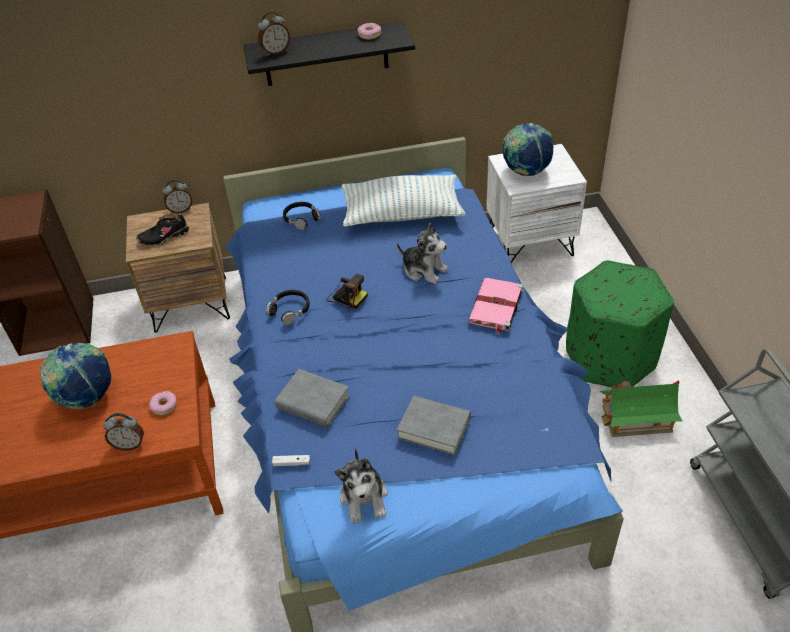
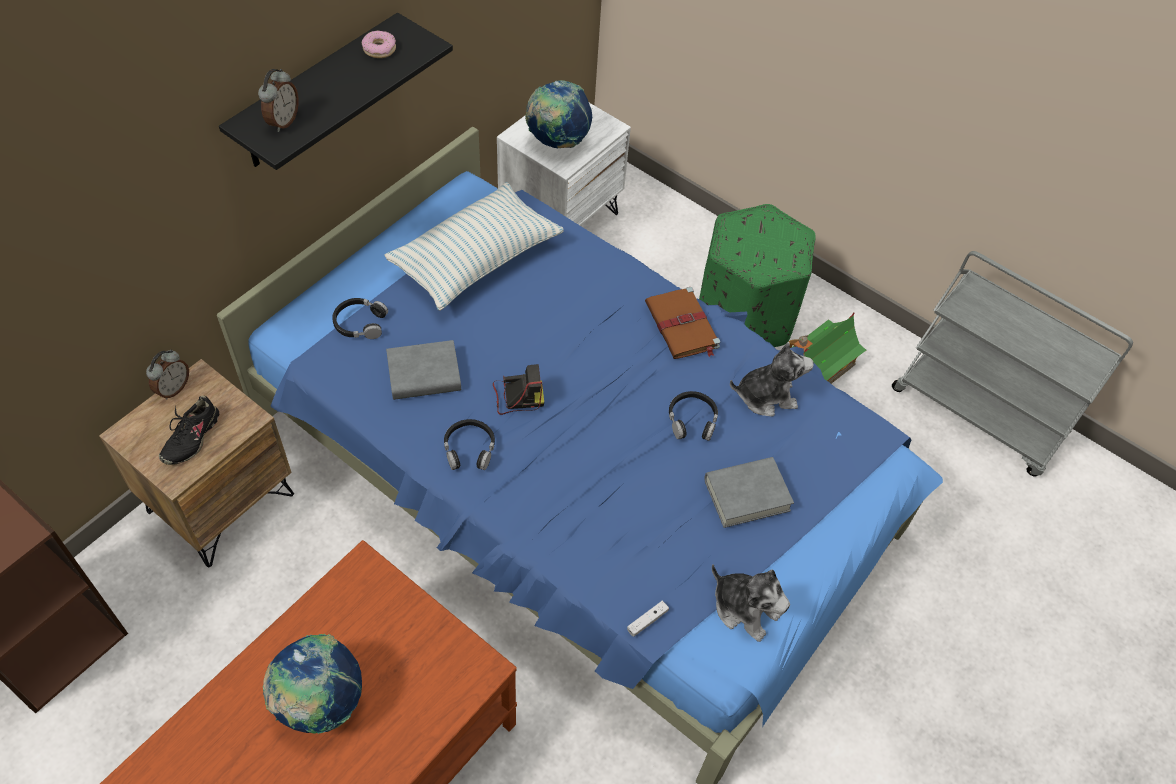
camera: 45 degrees left, 10 degrees up
alarm clock [103,413,144,451] -> none
donut [149,391,177,415] -> none
grey book [275,369,350,428] -> grey book moved to [386,340,461,400]
plush toy [397,223,449,284] -> plush toy moved to [730,343,814,417]
pink book [468,278,523,334] -> brown book [645,287,721,359]
none -> black headphones [669,391,718,441]

